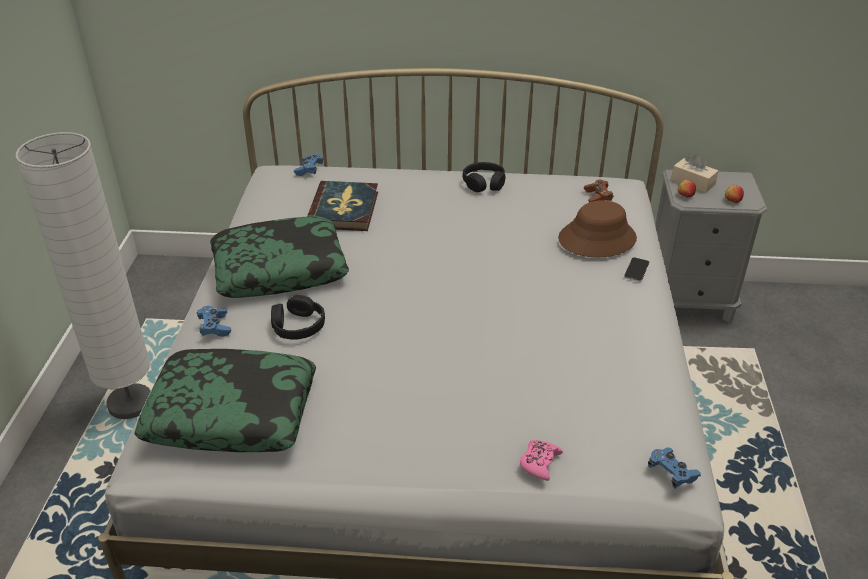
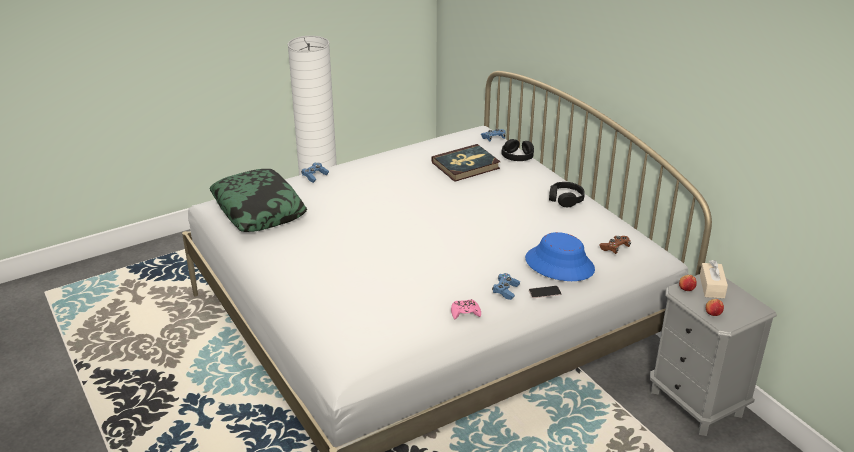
camera: 55 degrees right, 5 degrees down
pillow [210,216,349,298] -> none
black headphones [271,295,325,340] -> black headphones moved to [501,139,534,161]
pink game controller [520,440,563,481] -> pink game controller moved to [451,299,481,319]
brown hat [558,200,637,257] -> blue hat [525,232,595,281]
blue game controller [648,447,701,489] -> blue game controller moved to [492,273,520,300]

